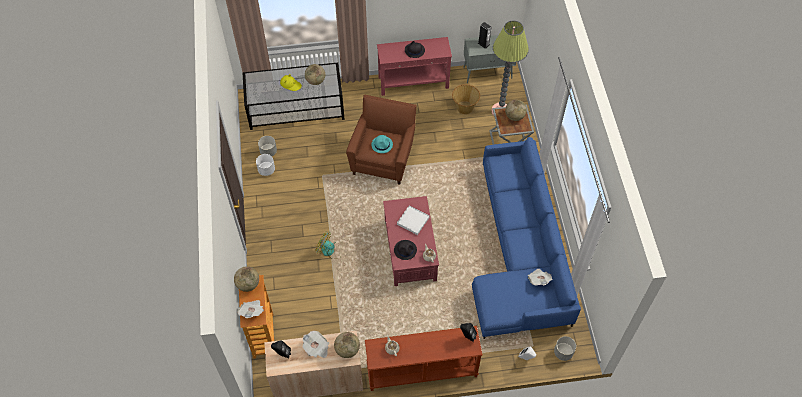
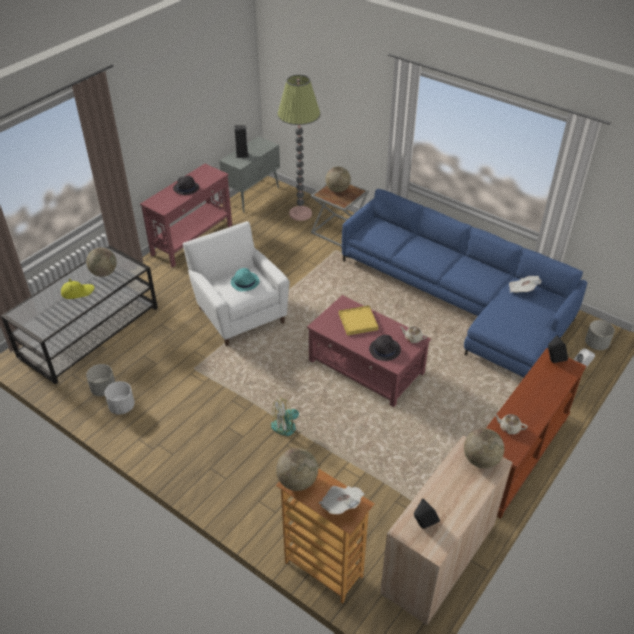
camera: 45 degrees left, 15 degrees down
newspaper [302,331,329,358] -> none
brown armchair [346,95,417,185] -> white armchair [183,221,290,346]
white tray [397,205,430,235] -> yellow tray [339,306,378,336]
basket [452,84,480,114] -> none

